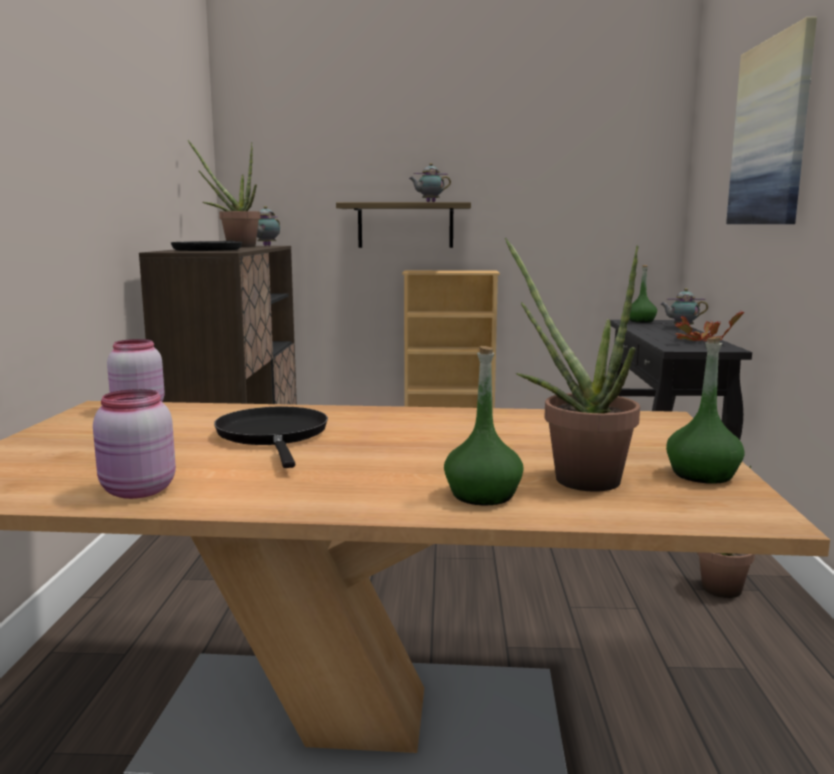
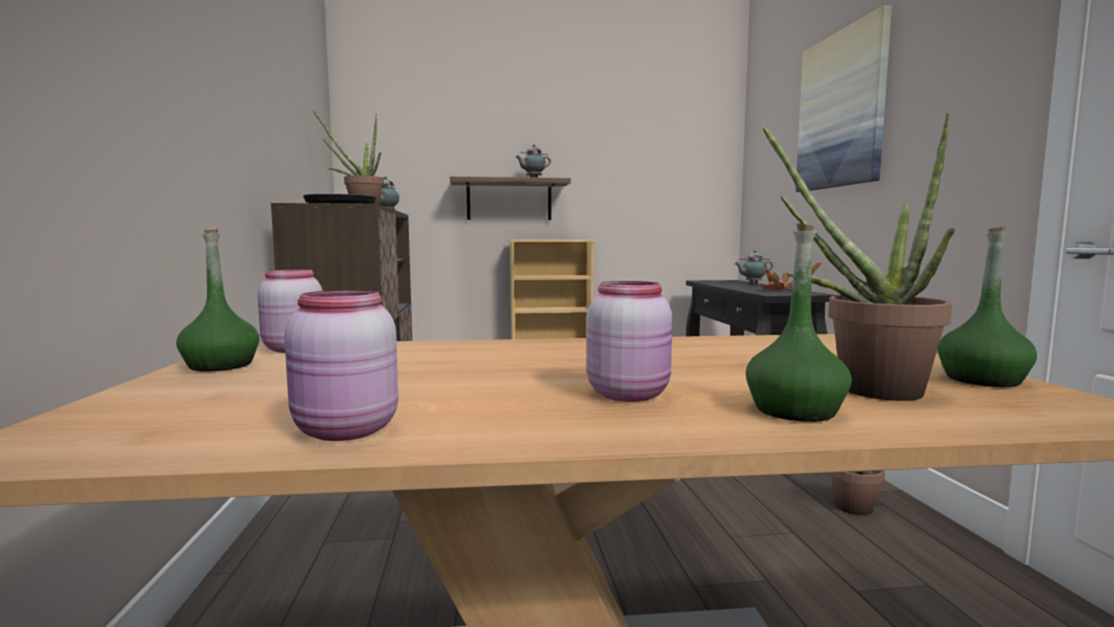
camera: 10 degrees left, 5 degrees down
black frying pan [214,407,328,468] -> none
green bottle [630,265,657,323] -> green bottle moved to [176,228,259,372]
none -> pink jar [587,281,672,402]

